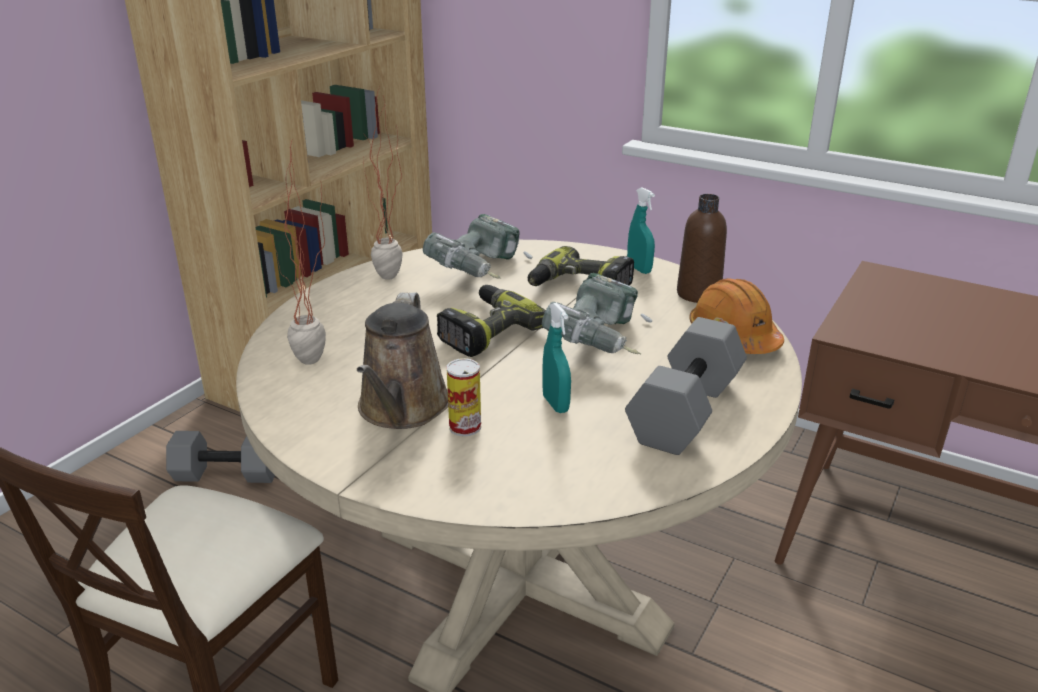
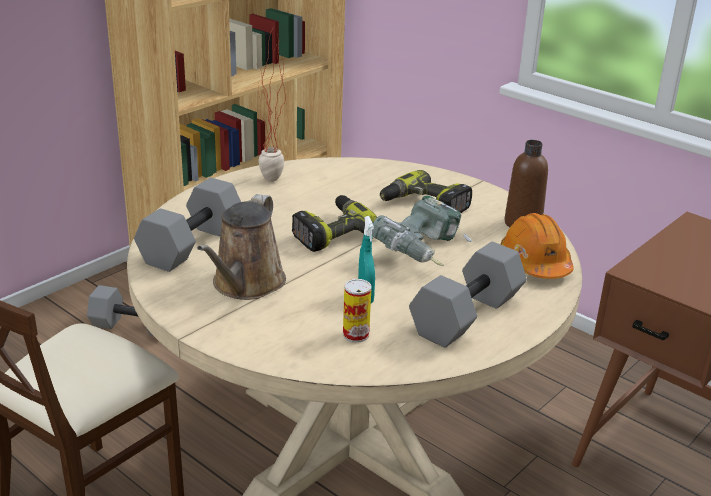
camera: 10 degrees right, 0 degrees up
potted plant [269,138,326,365] -> grey dumbbell [134,177,241,272]
power drill [423,214,532,279] -> none
can [447,358,481,436] -> can moved to [343,279,372,343]
turquoise spray bottle [627,187,655,274] -> none

